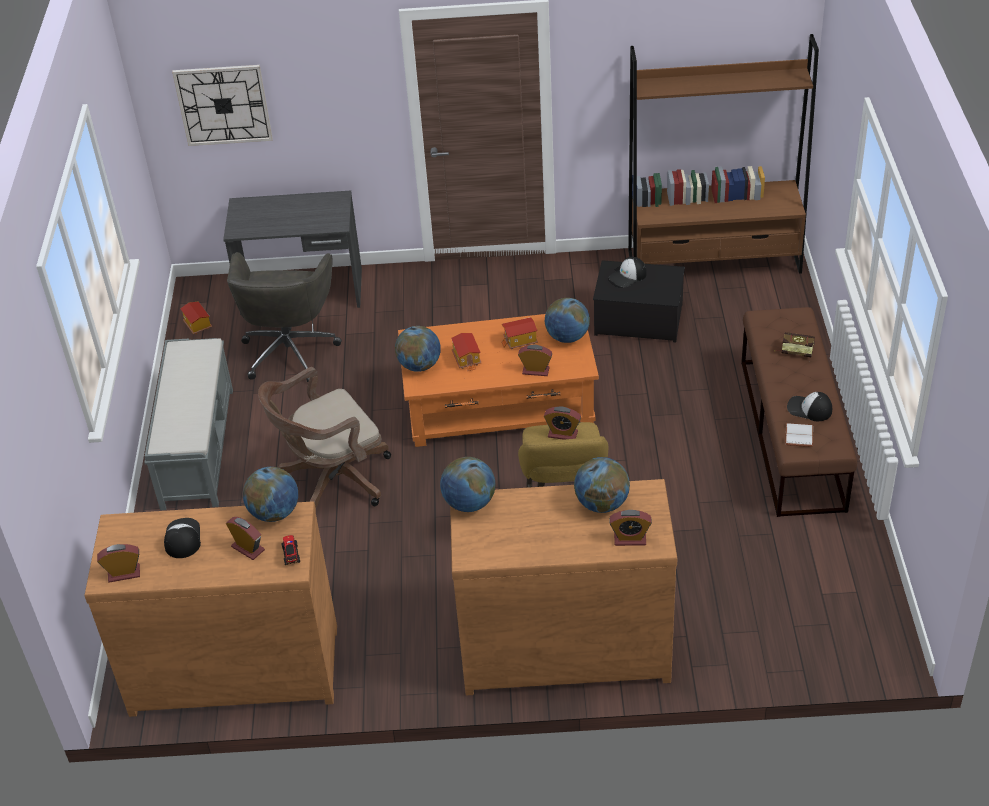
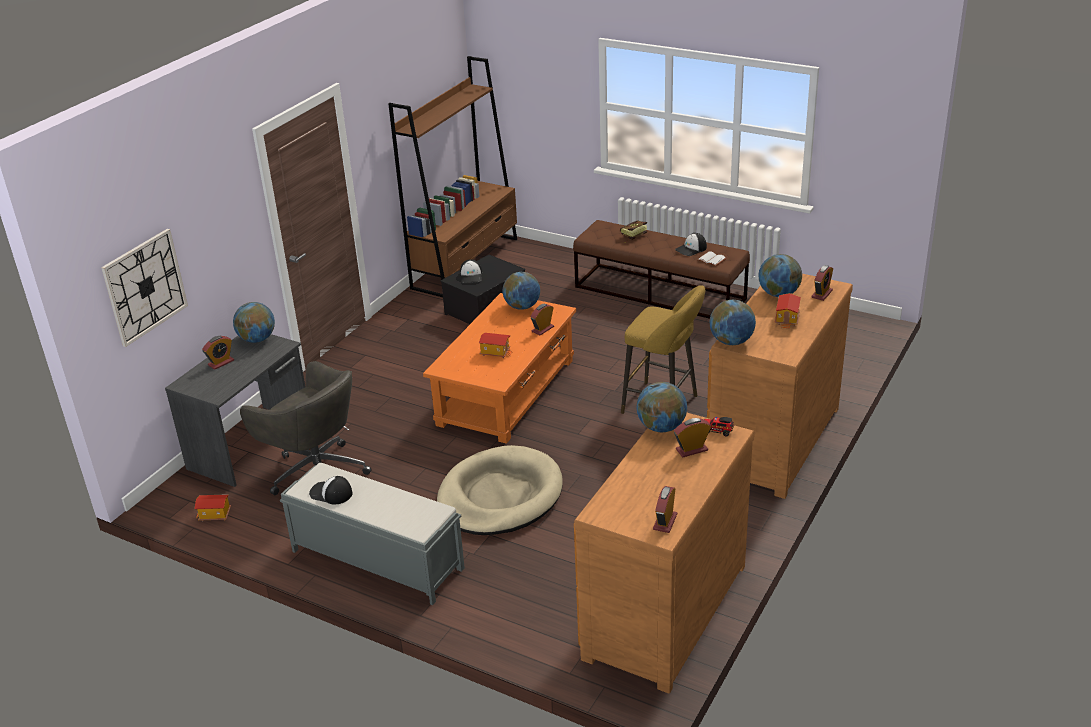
camera: 60 degrees left, 10 degrees down
cap [164,518,201,558] -> cap moved to [309,476,352,504]
brown office chair [258,367,391,507] -> beige dog bed [437,445,563,535]
globe [395,326,441,372] -> globe moved to [233,302,275,343]
toy house [501,317,538,349] -> toy house moved to [775,293,801,329]
alarm clock [544,407,581,440] -> alarm clock moved to [202,336,234,370]

